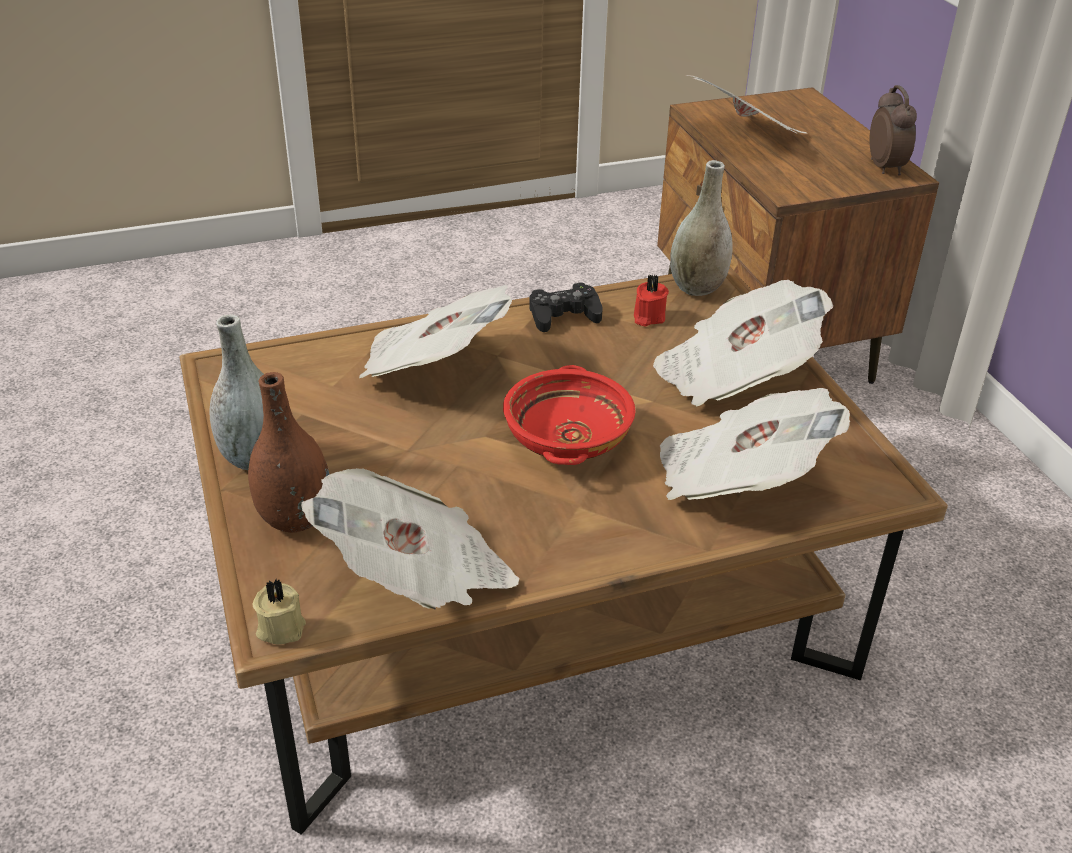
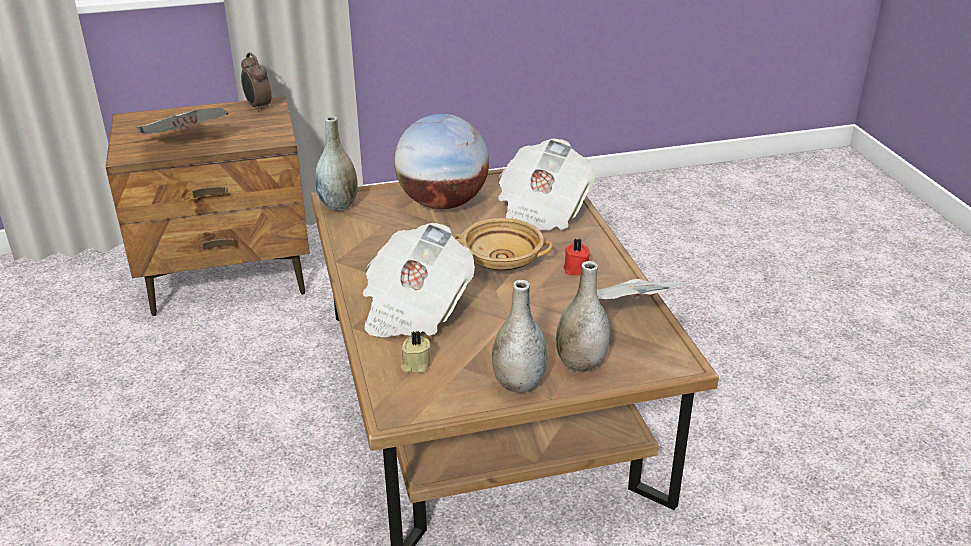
camera: 85 degrees left, 5 degrees down
brown vase [248,372,329,533] -> grey vase [556,261,610,372]
beige candle [253,579,306,645] -> beige candle moved to [401,331,430,373]
red bowl [503,365,636,465] -> beige bowl [454,218,553,272]
black game controller [529,283,603,332] -> none
red candle [634,275,669,327] -> red candle moved to [563,239,590,276]
newspaper [653,280,833,407] -> globe [394,114,489,209]
alarm clock [870,85,917,176] -> alarm clock turned 120 degrees counterclockwise [241,52,271,112]

